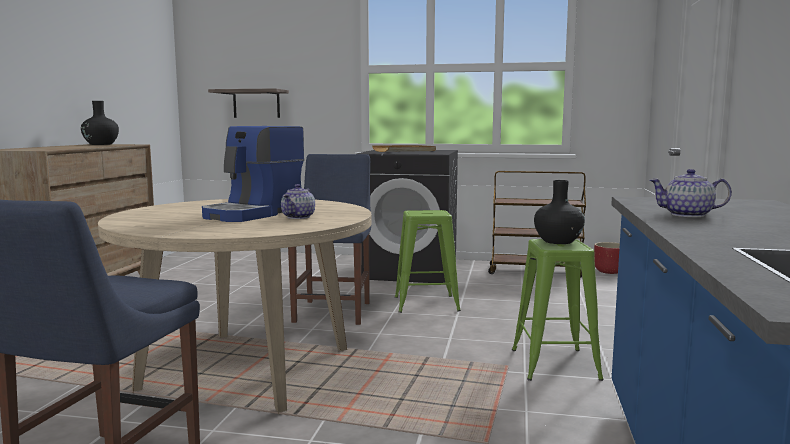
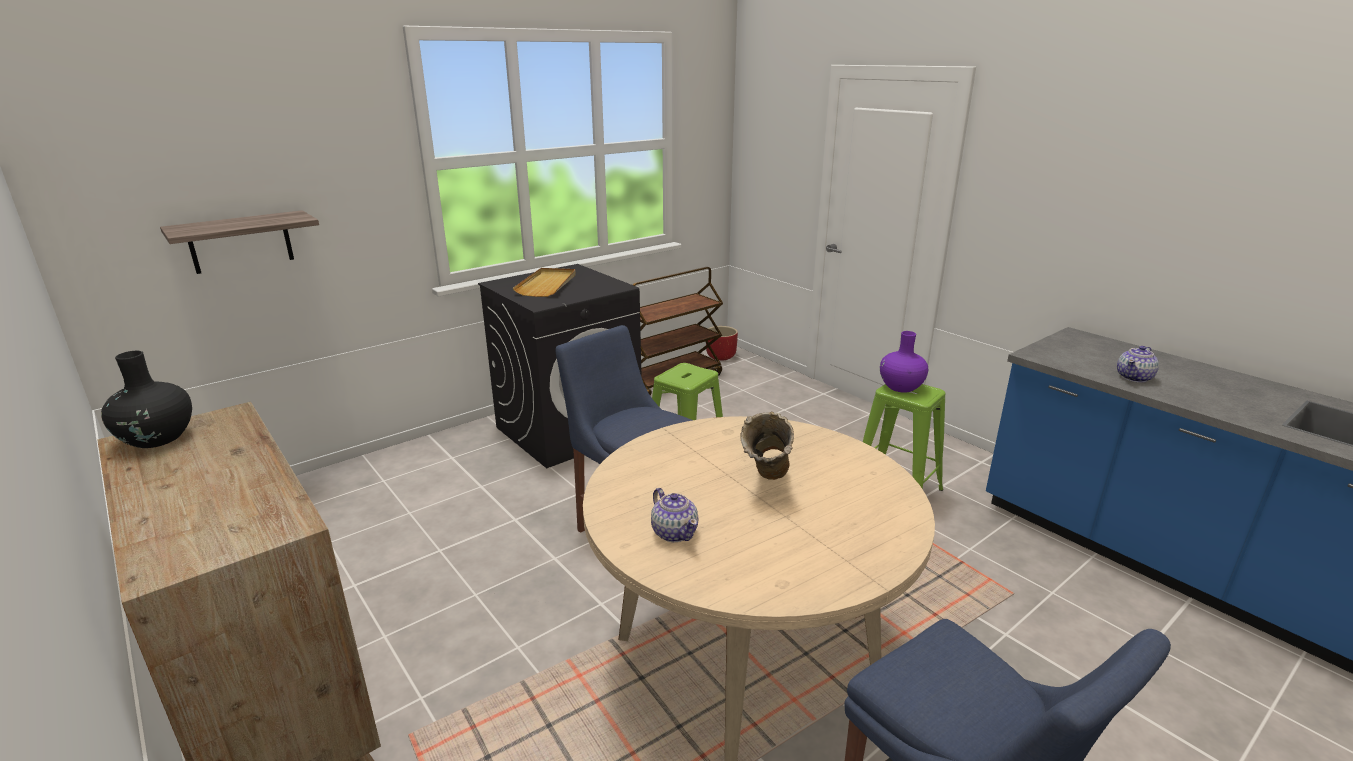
camera: 50 degrees left, 15 degrees up
coffee machine [202,126,304,222] -> beige vase [740,412,794,480]
teapot [281,184,315,219] -> teapot moved to [651,488,698,542]
black vase [534,180,585,244] -> purple vase [880,331,928,393]

